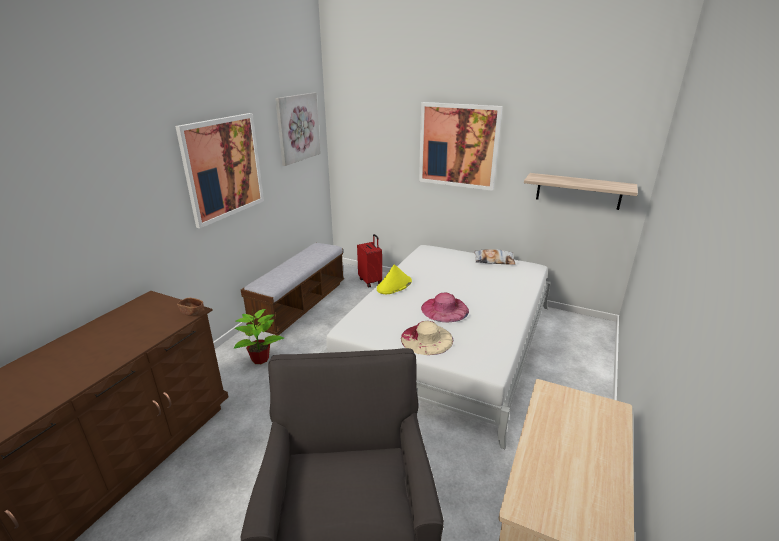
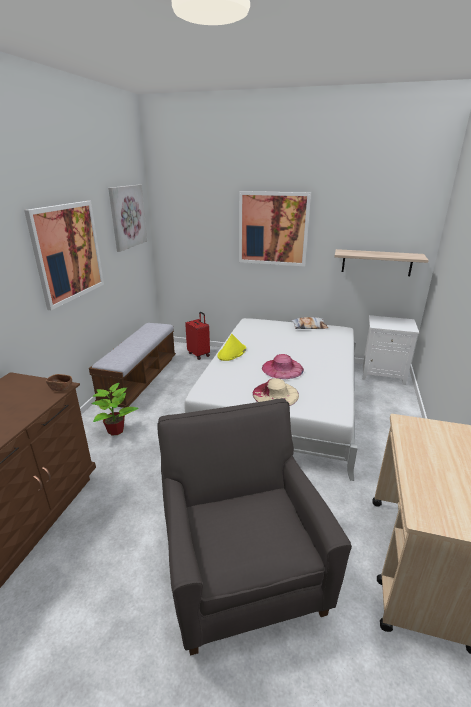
camera: 10 degrees left, 0 degrees up
none -> white nightstand [362,315,419,385]

